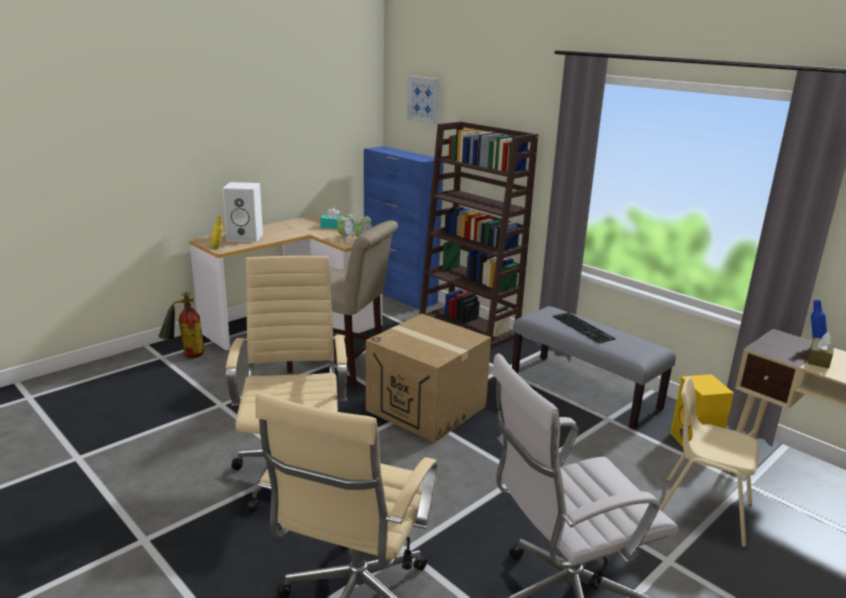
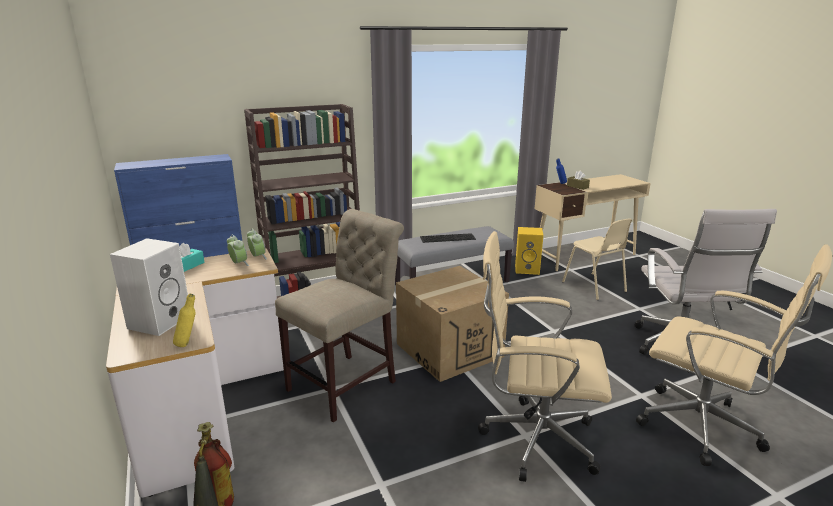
camera: 70 degrees left, 0 degrees up
picture [407,76,440,125] -> none
beige chair [659,377,759,547] -> beige chair turned 75 degrees counterclockwise [562,219,632,300]

